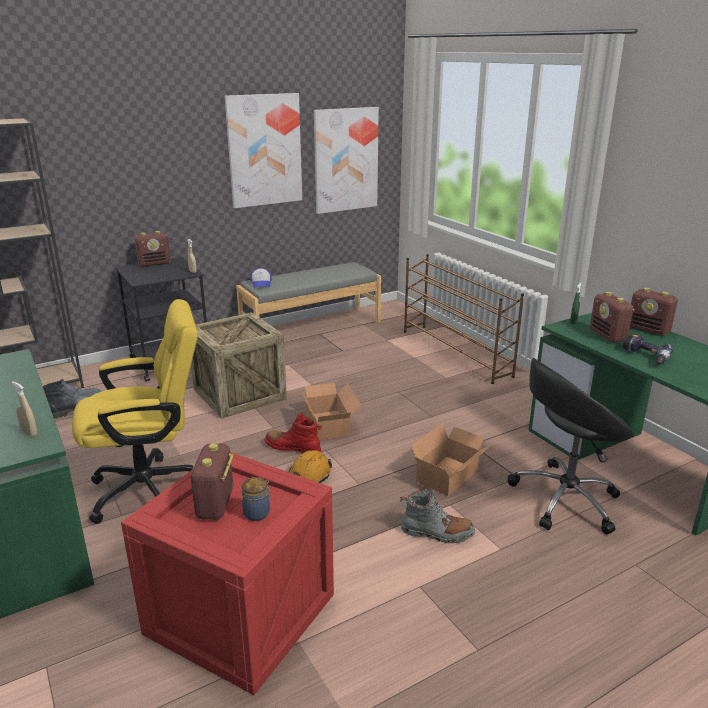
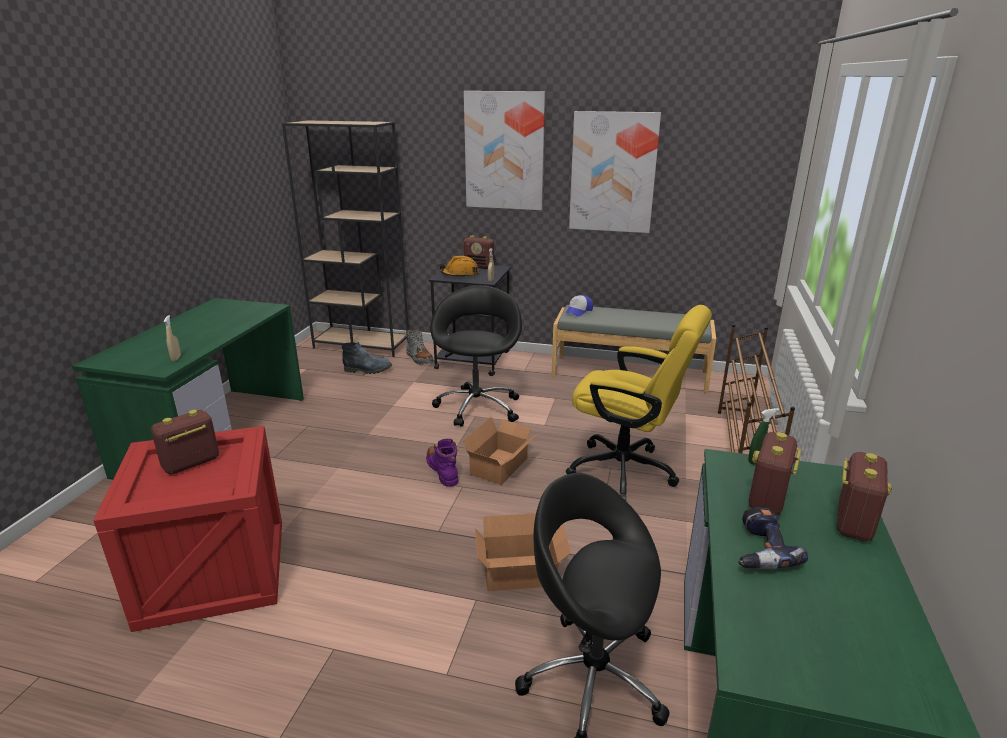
camera: 45 degrees right, 0 degrees up
yellow office chair [72,299,198,524] -> yellow office chair moved to [566,305,712,500]
crate [191,312,287,419] -> black office chair [430,285,522,427]
jar [242,477,271,521] -> none
red boot [264,413,322,454] -> purple boot [426,439,459,487]
orange hard hat [288,450,332,483] -> orange hard hat moved to [439,256,479,278]
picture [314,107,379,214] -> picture moved to [464,91,545,210]
grey boot [400,489,475,543] -> grey boot moved to [406,329,434,365]
radio [630,288,678,336] -> radio turned 150 degrees counterclockwise [837,452,892,542]

